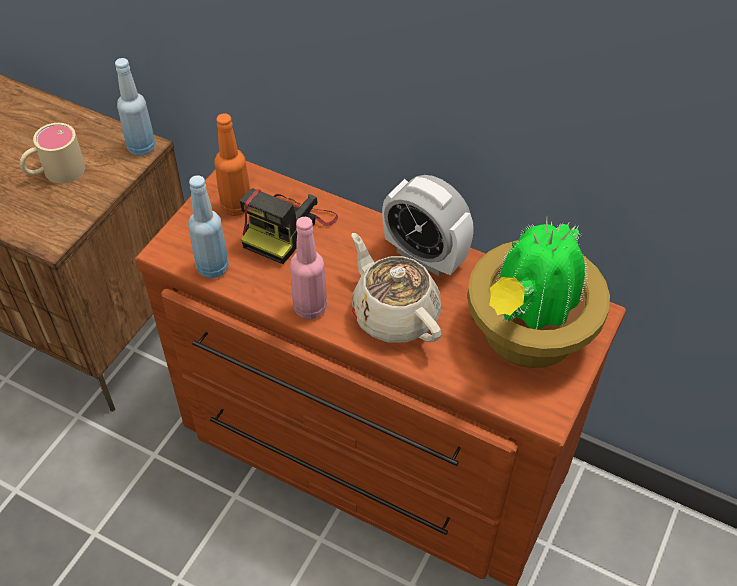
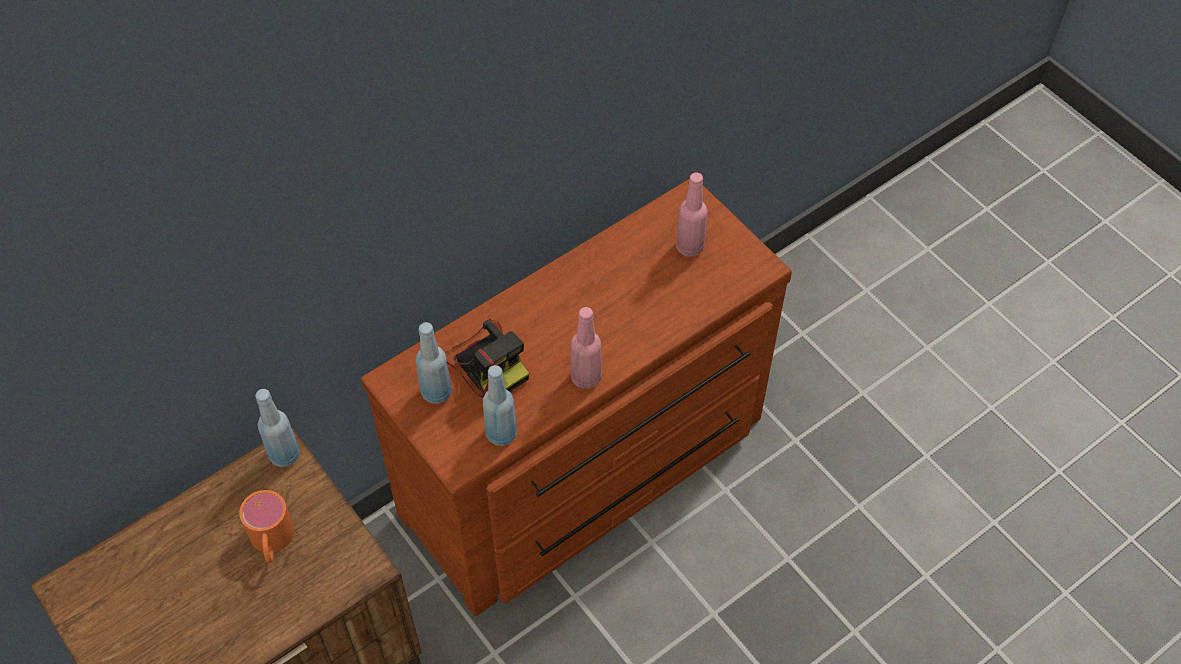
camera: 65 degrees left, 5 degrees up
beige mug [20,123,85,184] -> orange mug [239,490,295,563]
orange bottle [214,113,250,216] -> blue bottle [416,322,452,404]
beige teapot [351,233,441,343] -> none
alarm clock [382,175,474,276] -> none
potted plant [467,219,610,368] -> pink bottle [676,173,708,257]

